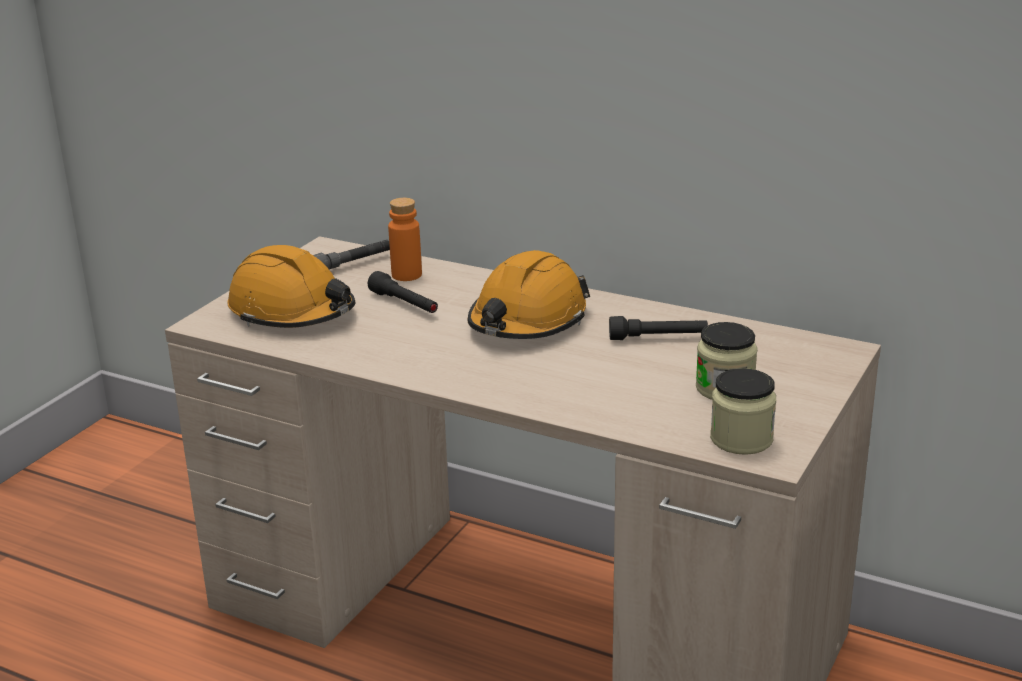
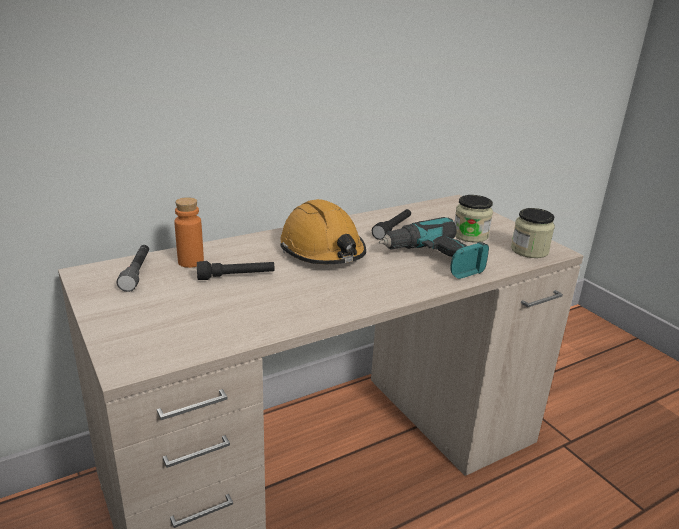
camera: 60 degrees left, 0 degrees up
orange hard hat [228,245,356,328] -> none
none -> power drill [379,217,489,279]

